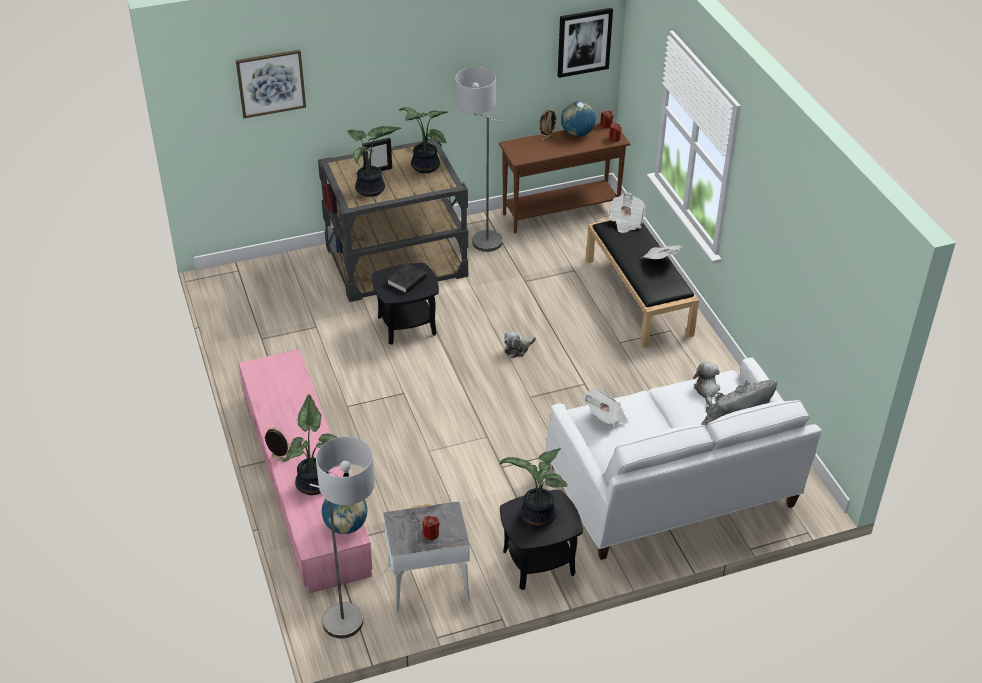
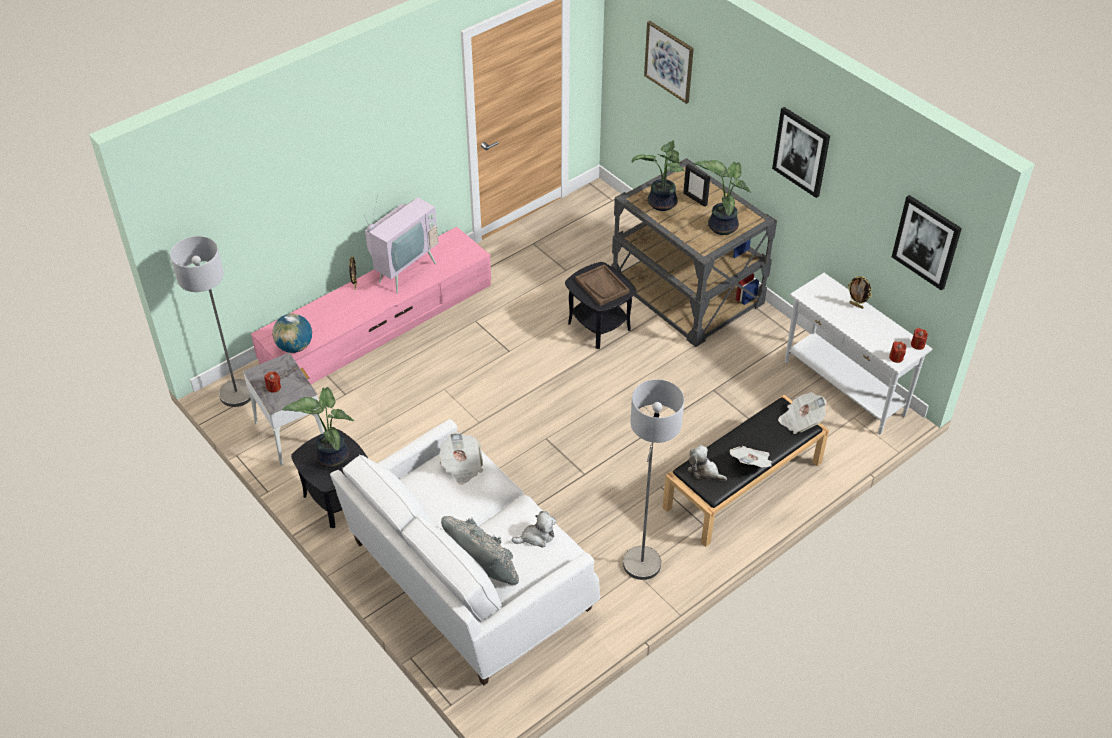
camera: 70 degrees right, 5 degrees up
potted plant [283,394,338,495] -> none
black book [387,263,427,294] -> brown tray [575,264,630,306]
grey floor lamp [455,67,503,252] -> grey floor lamp moved to [623,379,684,580]
brown console table [499,121,630,234] -> white console table [785,273,932,434]
plush toy [504,331,536,358] -> plush toy moved to [688,445,727,481]
globe [561,101,596,137] -> none
none -> television [359,193,438,294]
none -> picture [772,107,830,198]

